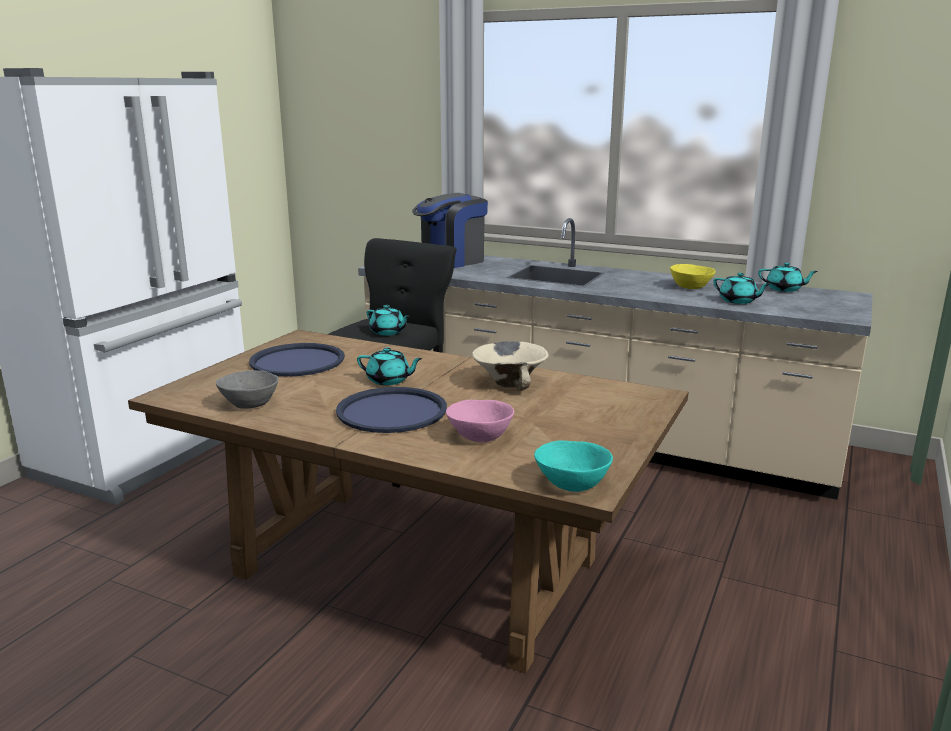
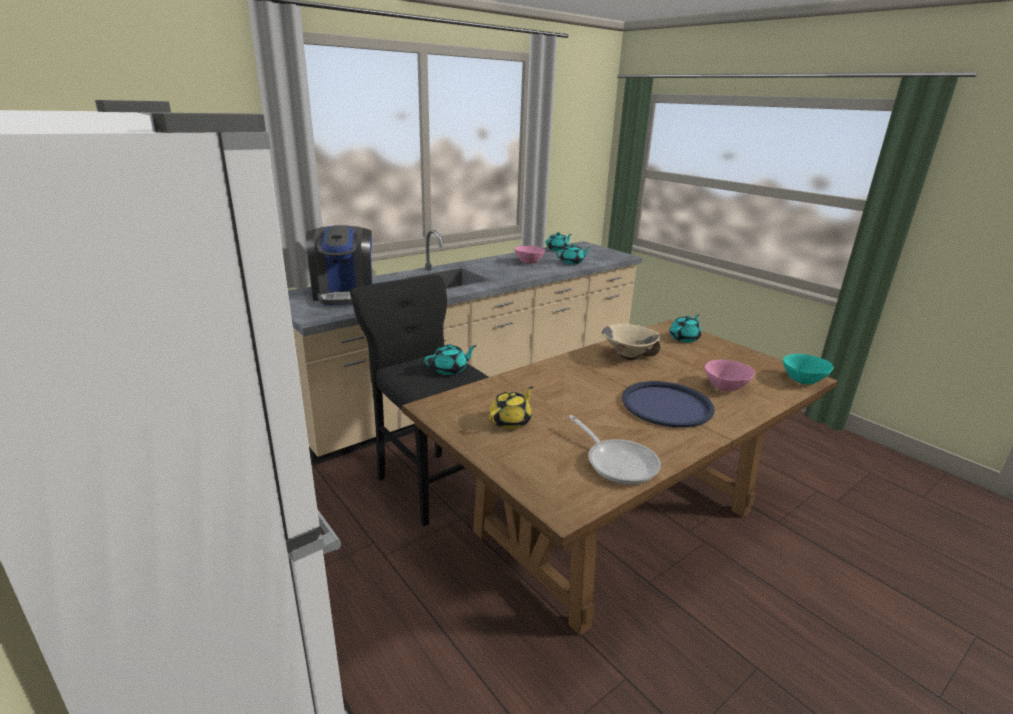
camera: 65 degrees left, 5 degrees up
grey bowl [216,370,279,409] -> frying pan [568,415,661,485]
blue tray [249,343,345,377] -> yellow teapot [489,387,533,429]
turquoise teapot [357,347,423,385] -> turquoise teapot moved to [669,315,701,343]
yellow bowl [670,264,716,289] -> pink bowl [514,246,545,263]

